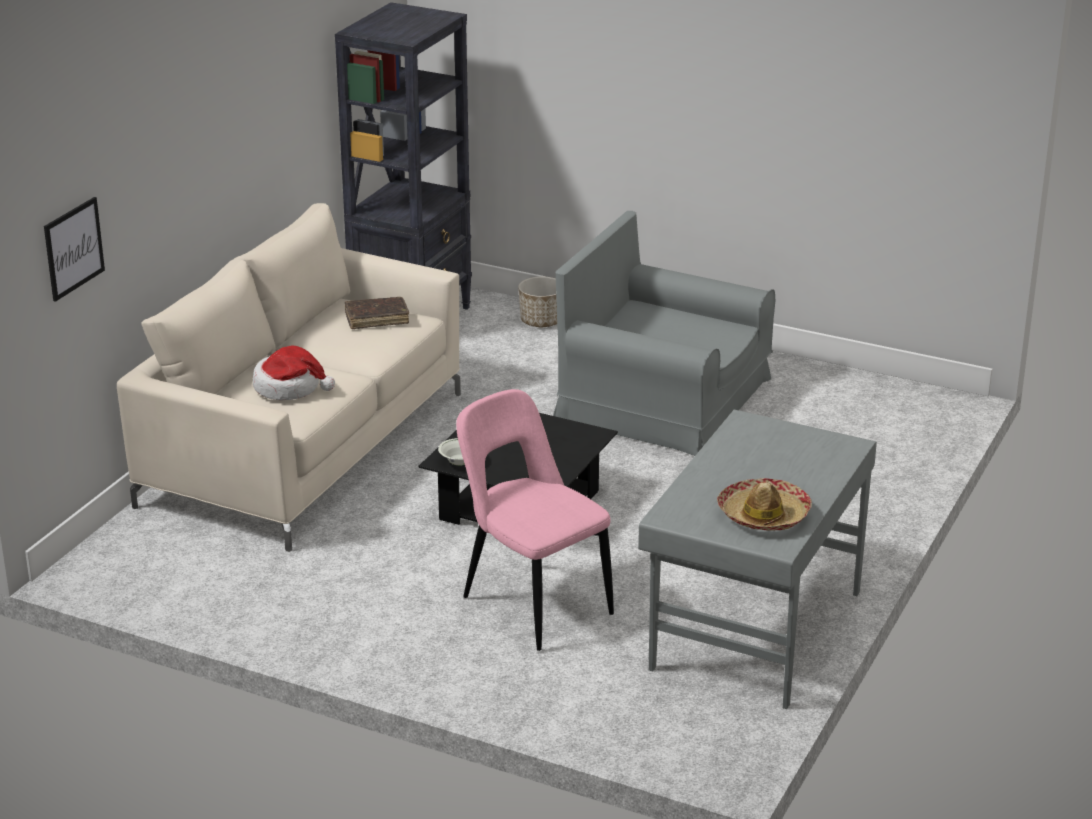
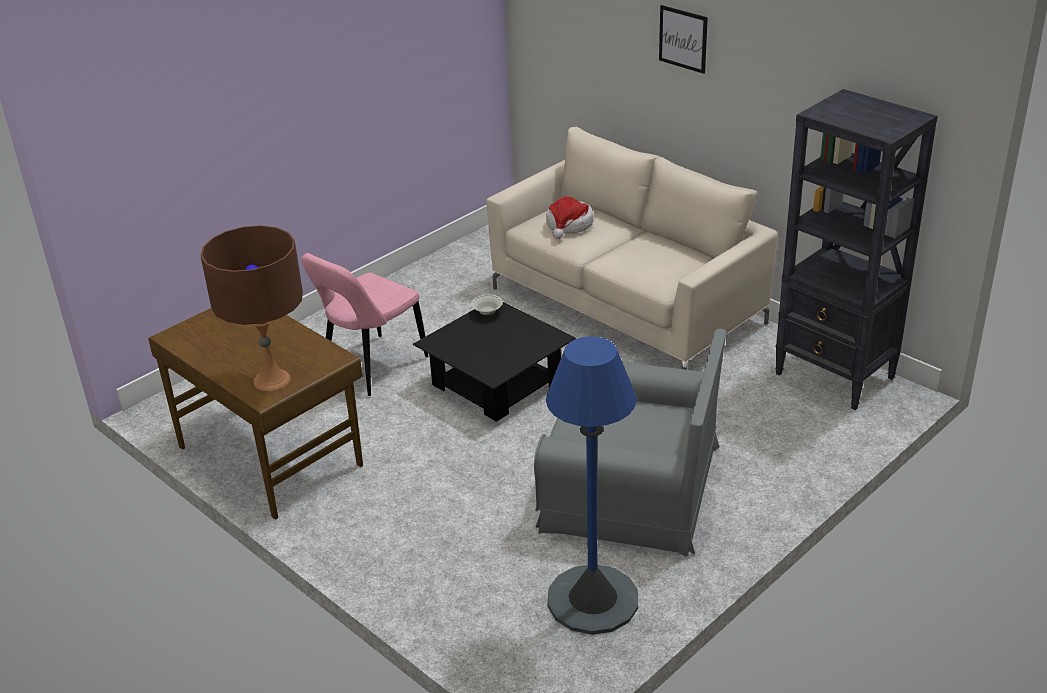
camera: 110 degrees right, 5 degrees up
picture [44,197,105,302] -> picture moved to [659,5,708,74]
brown book [345,297,409,329] -> none
pink chair [456,389,614,651] -> pink chair turned 150 degrees clockwise [301,253,428,396]
planter [518,276,557,327] -> none
grey armchair [553,211,775,456] -> grey armchair turned 60 degrees clockwise [534,329,726,556]
grey desk [638,409,877,709] -> brown desk [148,308,363,520]
hat [717,478,812,531] -> none
none -> brown table lamp [200,225,303,391]
none -> blue floor lamp [546,336,638,635]

